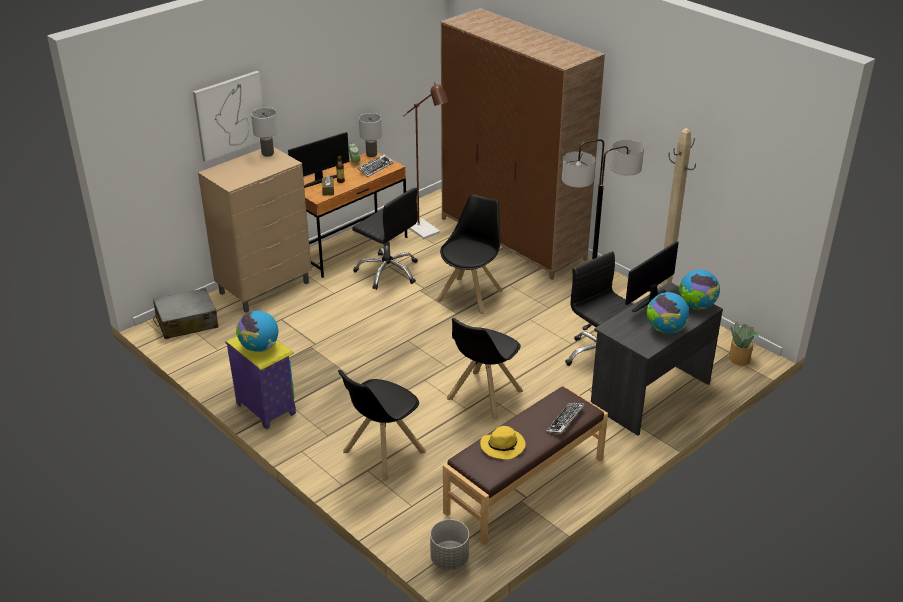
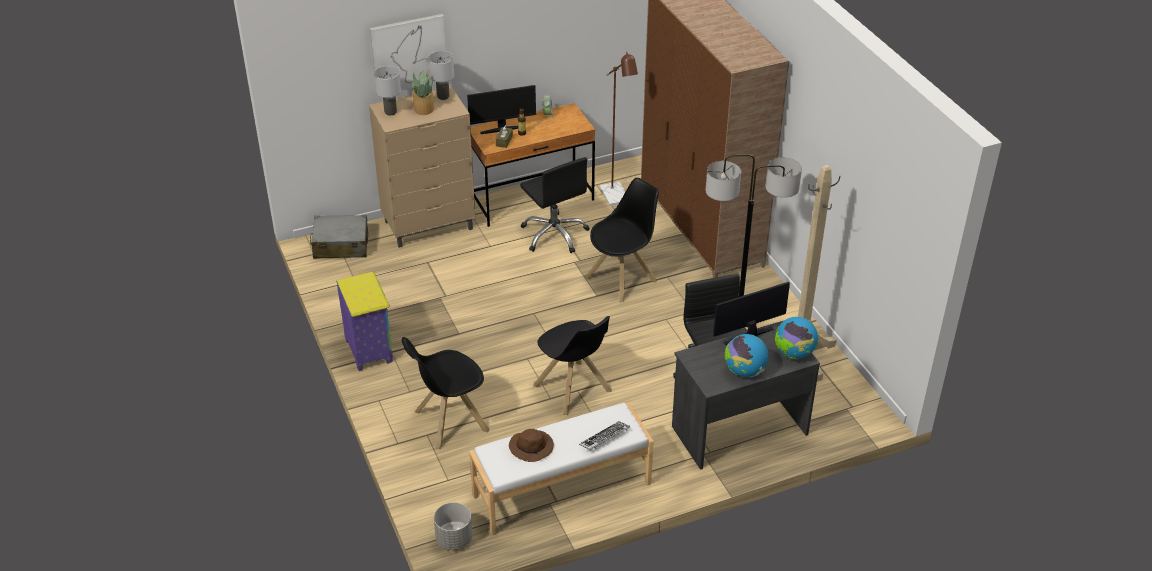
camera: 20 degrees right, 5 degrees up
globe [236,311,278,352] -> none
keyboard [358,154,393,177] -> none
white table lamp [359,113,382,157] -> white table lamp moved to [374,66,401,115]
brown bench [443,386,608,545] -> white bench [469,403,654,536]
black chair [447,318,523,419] -> black chair turned 90 degrees counterclockwise [534,316,612,415]
yellow hat [480,426,526,460] -> brown hat [509,429,554,462]
potted plant [729,322,760,366] -> potted plant moved to [411,71,434,115]

